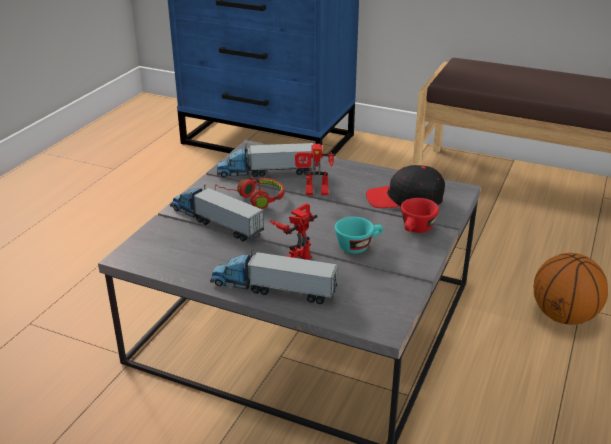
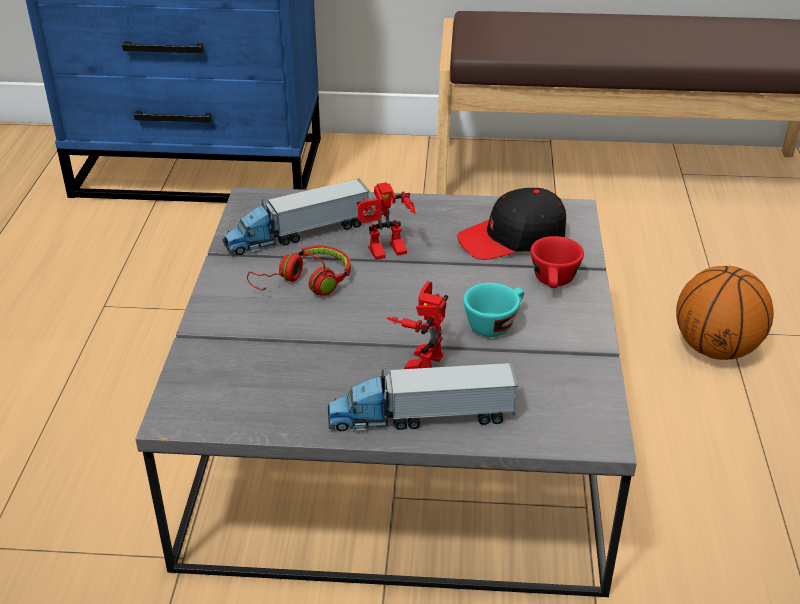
camera: 20 degrees left, 5 degrees up
toy truck [170,184,264,241] -> none

